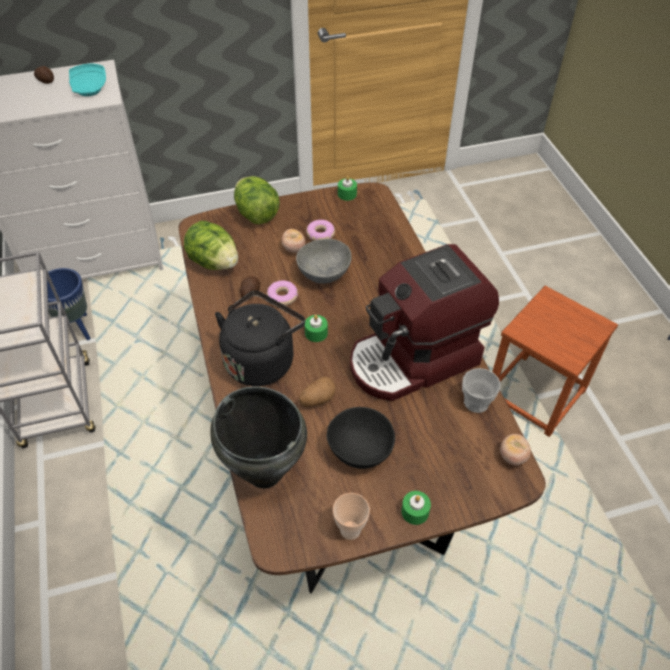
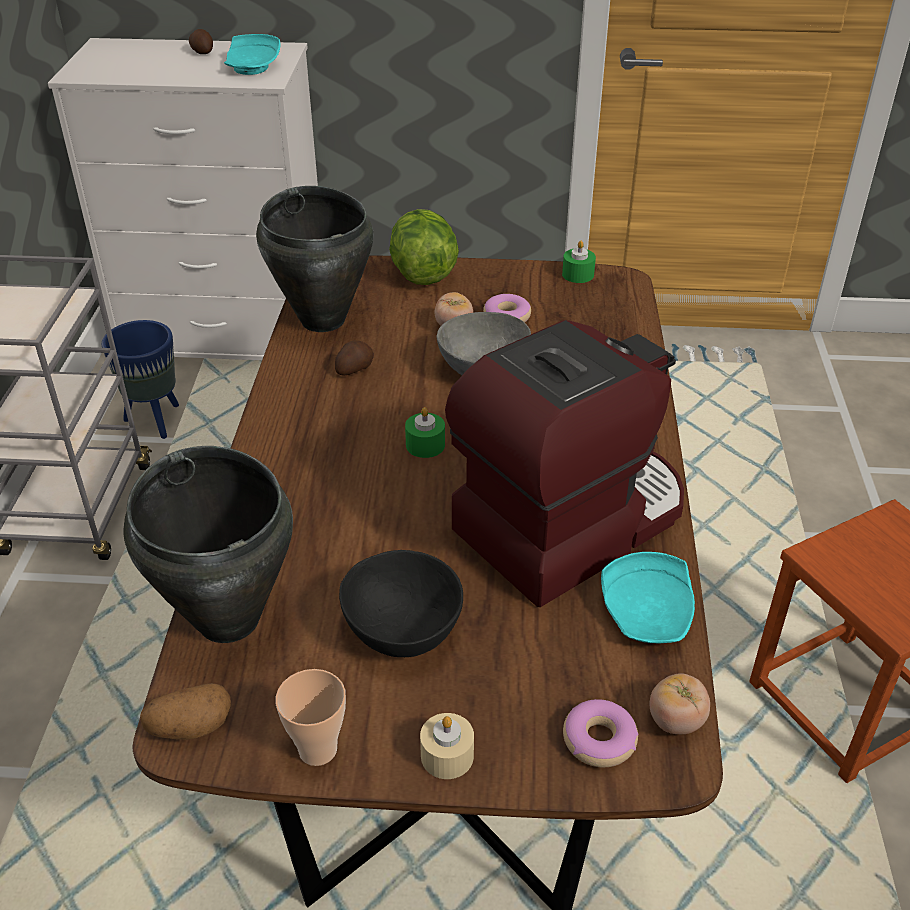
camera: 20 degrees right, 10 degrees down
lettuce [184,221,238,270] -> black cooking pot [256,186,374,332]
black kettle [215,291,305,386] -> none
donut [267,280,298,306] -> donut moved to [563,699,639,767]
potato [299,377,336,407] -> potato moved to [140,683,231,740]
coffee machine [350,244,499,401] -> coffee machine turned 150 degrees clockwise [445,320,684,607]
green candle [401,491,431,525] -> beige candle [420,713,474,779]
cup [462,368,501,413] -> turquoise plate [601,552,695,644]

